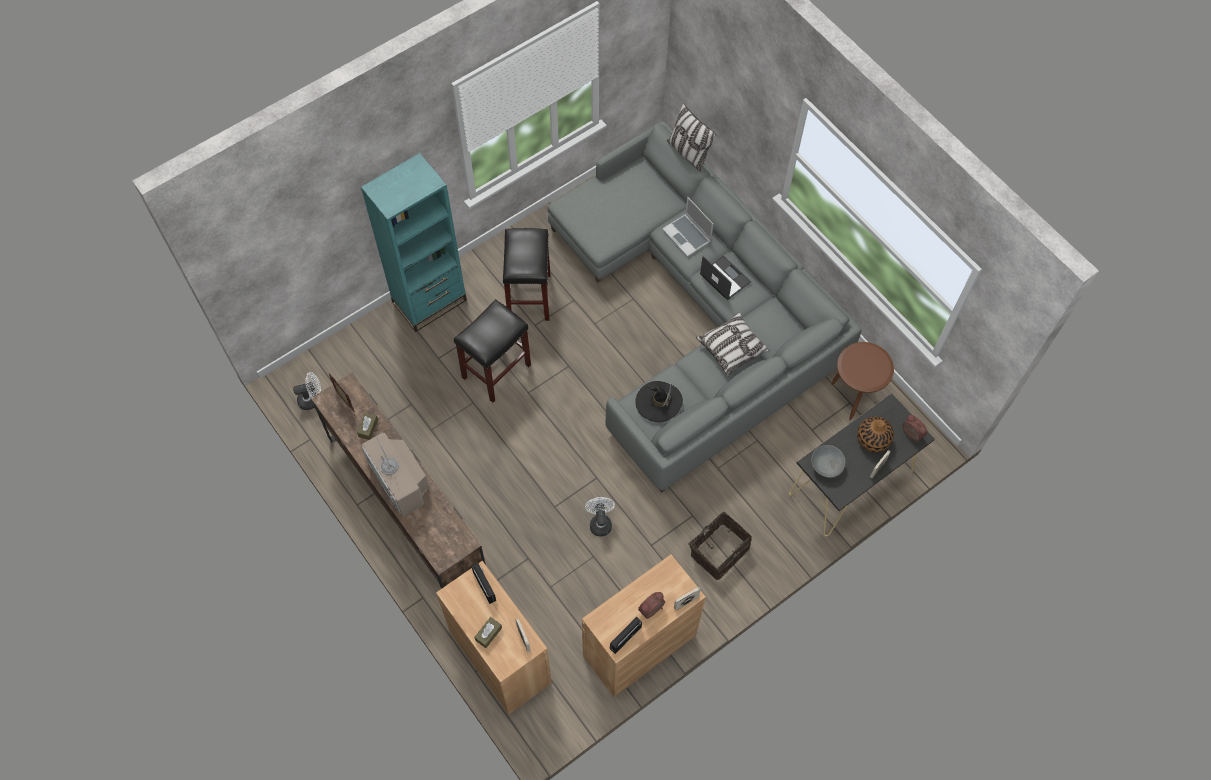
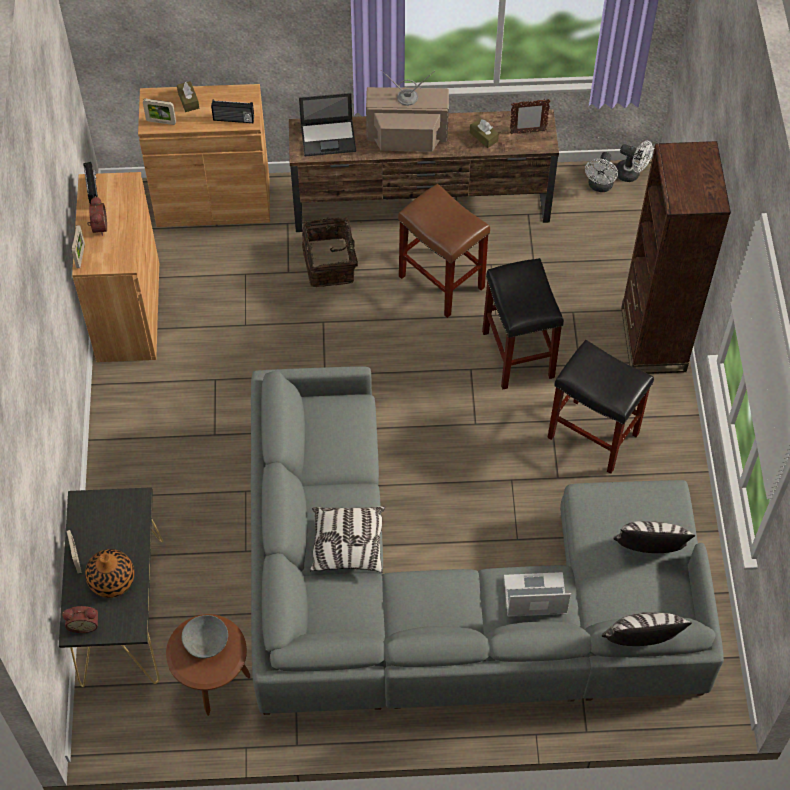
camera: 125 degrees right, 5 degrees down
turquoise bookcase [361,153,467,332] -> brown bookcase [621,141,731,374]
white fan [585,497,615,536] -> white fan moved to [616,141,653,182]
black hat [635,381,683,423] -> none
basket [684,512,752,580] -> basket moved to [302,217,362,287]
laptop [700,255,751,301] -> laptop moved to [299,93,356,156]
grey bowl [811,445,845,478] -> grey bowl moved to [182,615,228,658]
none -> brown stool [398,184,490,318]
none -> pillow [613,521,695,553]

